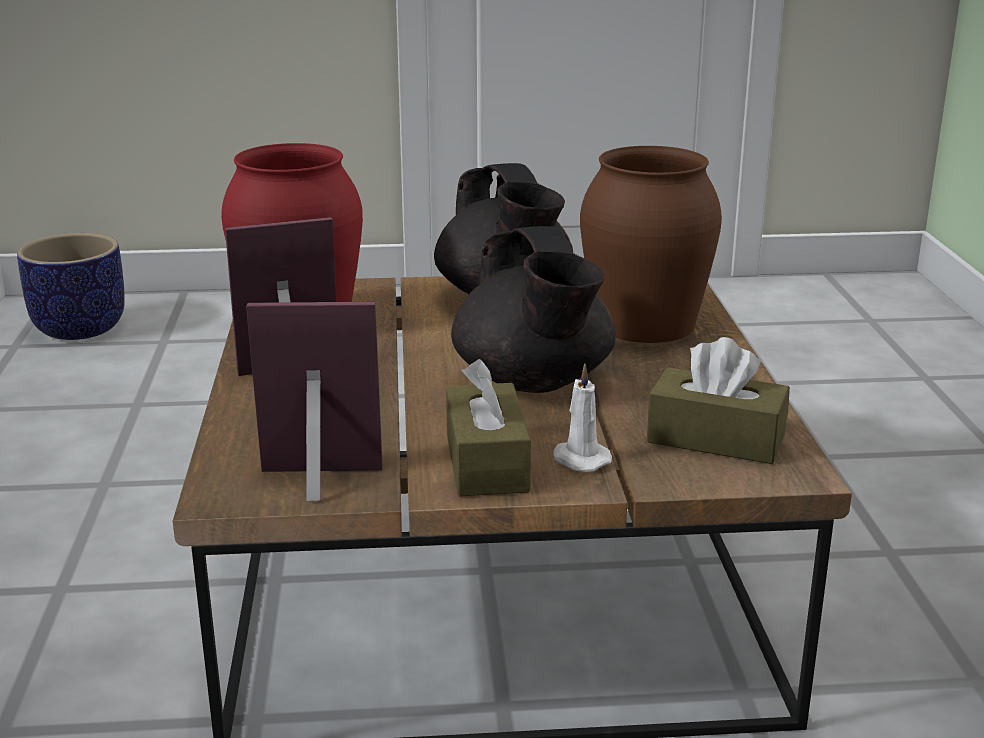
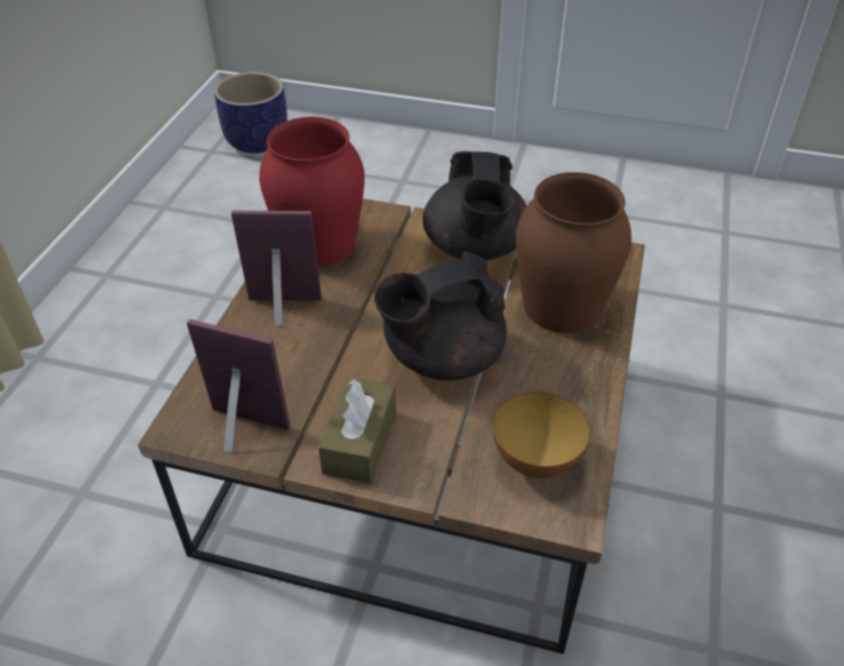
camera: 20 degrees right, 20 degrees up
black teapot [451,226,616,393] -> black teapot turned 60 degrees clockwise [374,251,507,380]
white candle [553,364,612,472] -> none
brown tissue box [647,337,790,464] -> bowl [493,392,590,478]

